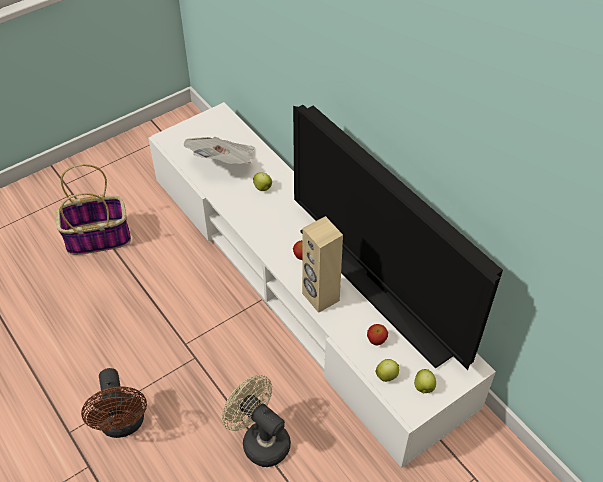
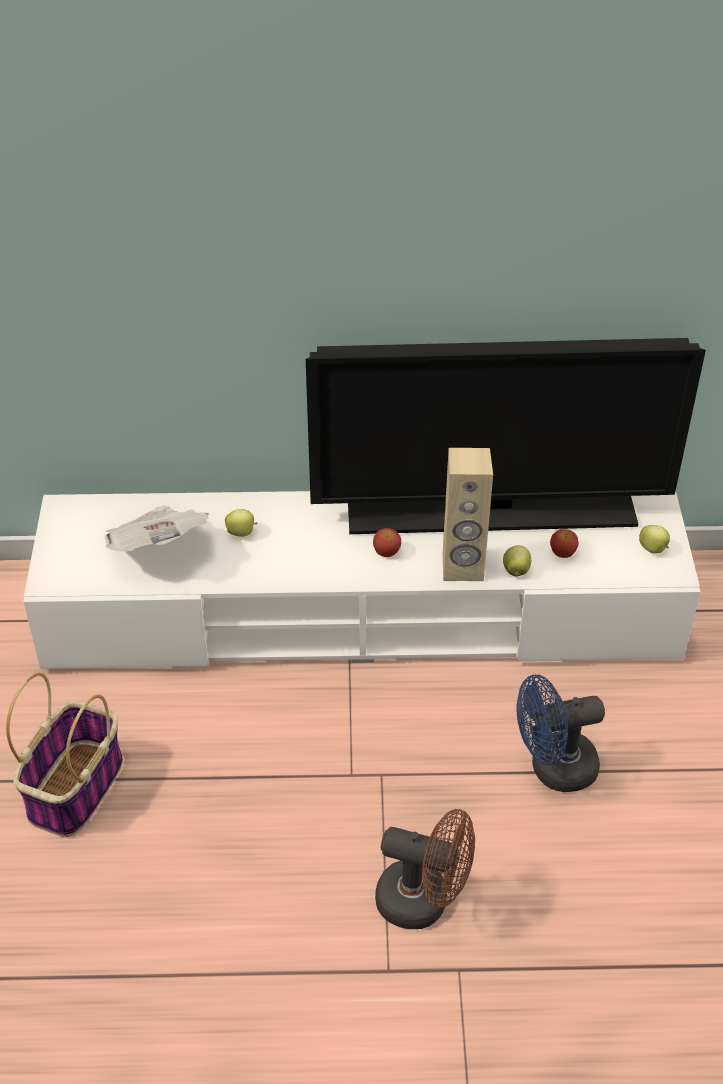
camera: 55 degrees left, 5 degrees down
beige fan [222,375,291,467] -> blue fan [516,675,605,792]
apple [376,359,399,382] -> apple moved to [503,545,531,576]

